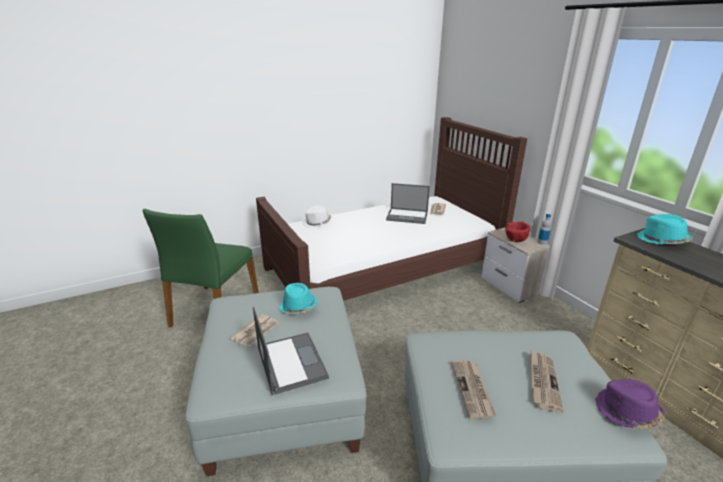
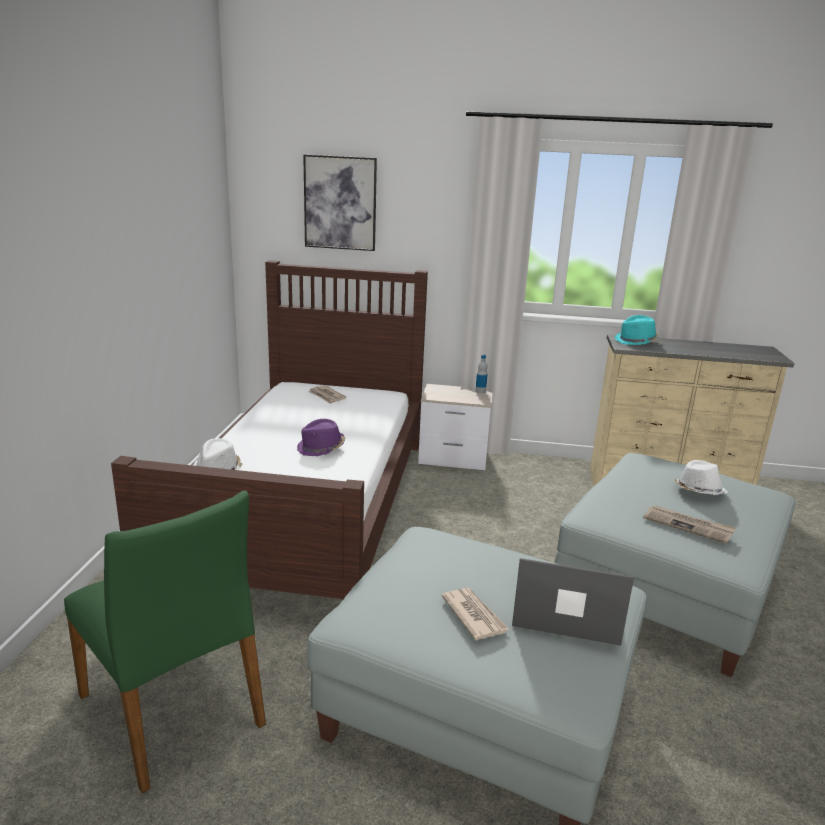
camera: 55 degrees left, 5 degrees down
turquoise hat [279,283,318,314] -> none
laptop [386,183,430,224] -> none
red bowl [505,221,531,242] -> none
newspaper [530,350,564,413] -> white hat [674,460,728,495]
purple hat [595,379,665,429] -> purple hat moved to [297,419,345,456]
none -> picture [303,155,377,251]

